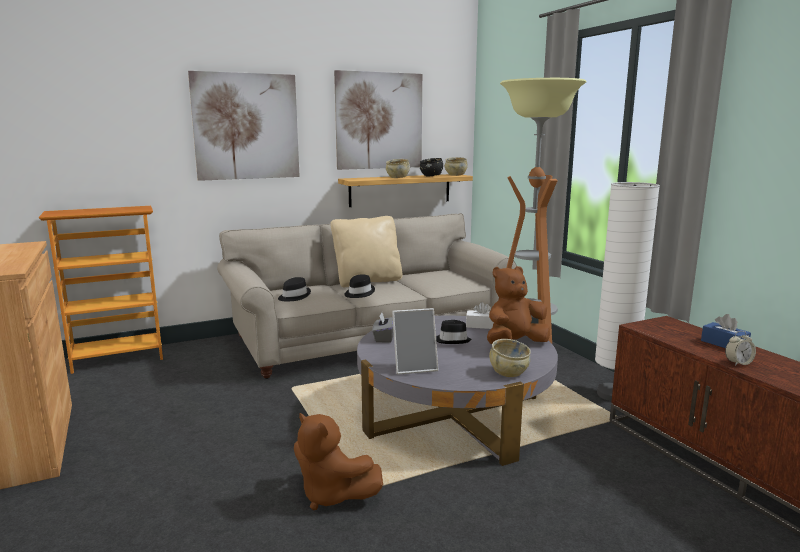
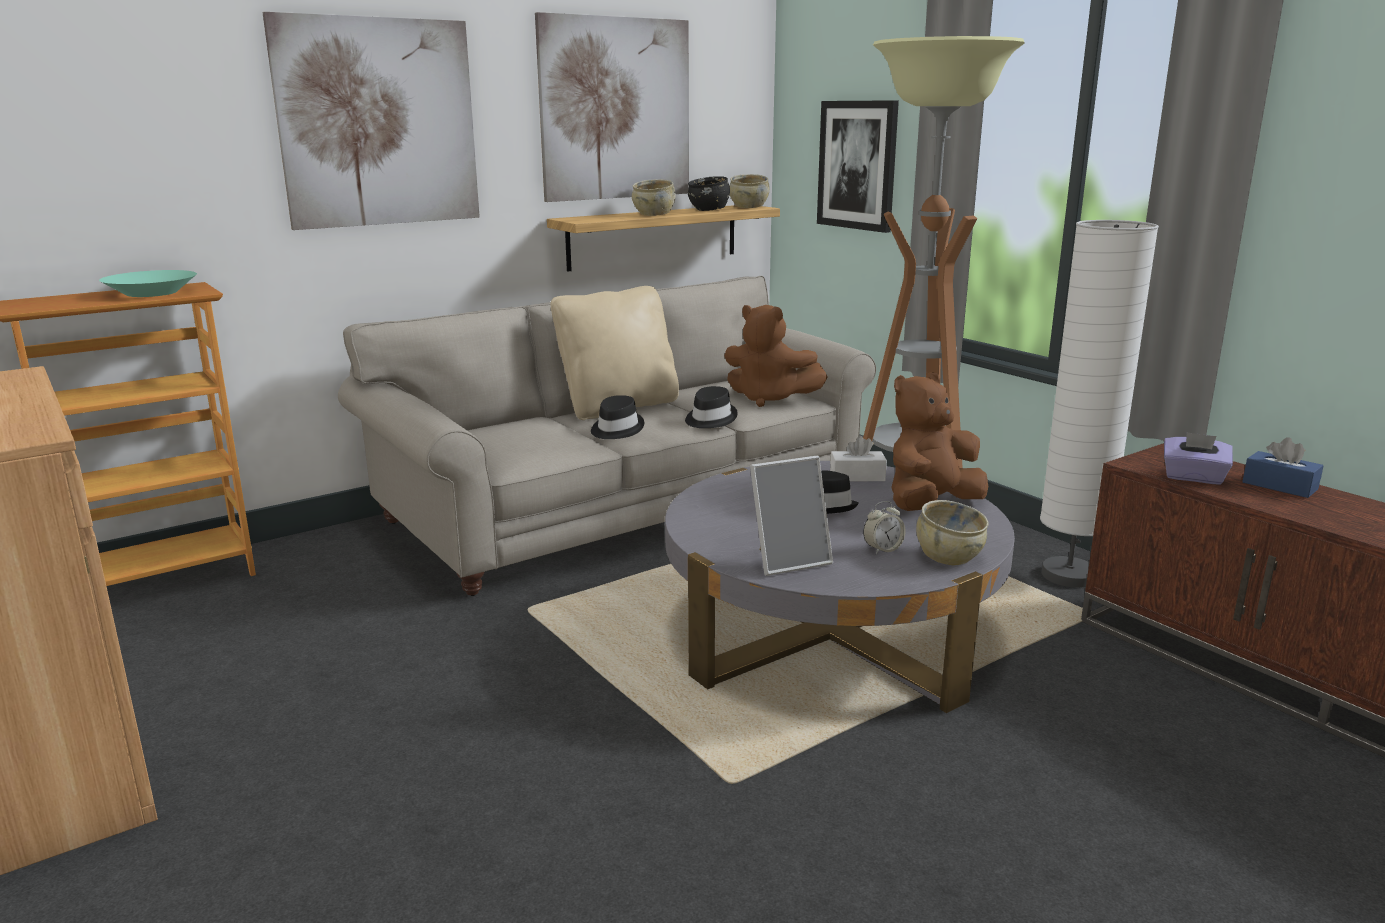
camera: 10 degrees left, 5 degrees up
black hat [278,277,311,301] -> black hat moved to [685,386,738,428]
brown plush toy [294,413,383,510] -> brown plush toy moved to [724,305,828,407]
grey tissue box [372,313,394,343] -> none
alarm clock [725,331,756,366] -> alarm clock moved to [863,501,906,554]
none -> turquoise bowl [99,270,197,297]
none -> picture [817,100,899,233]
none -> purple tissue box [1164,432,1233,485]

